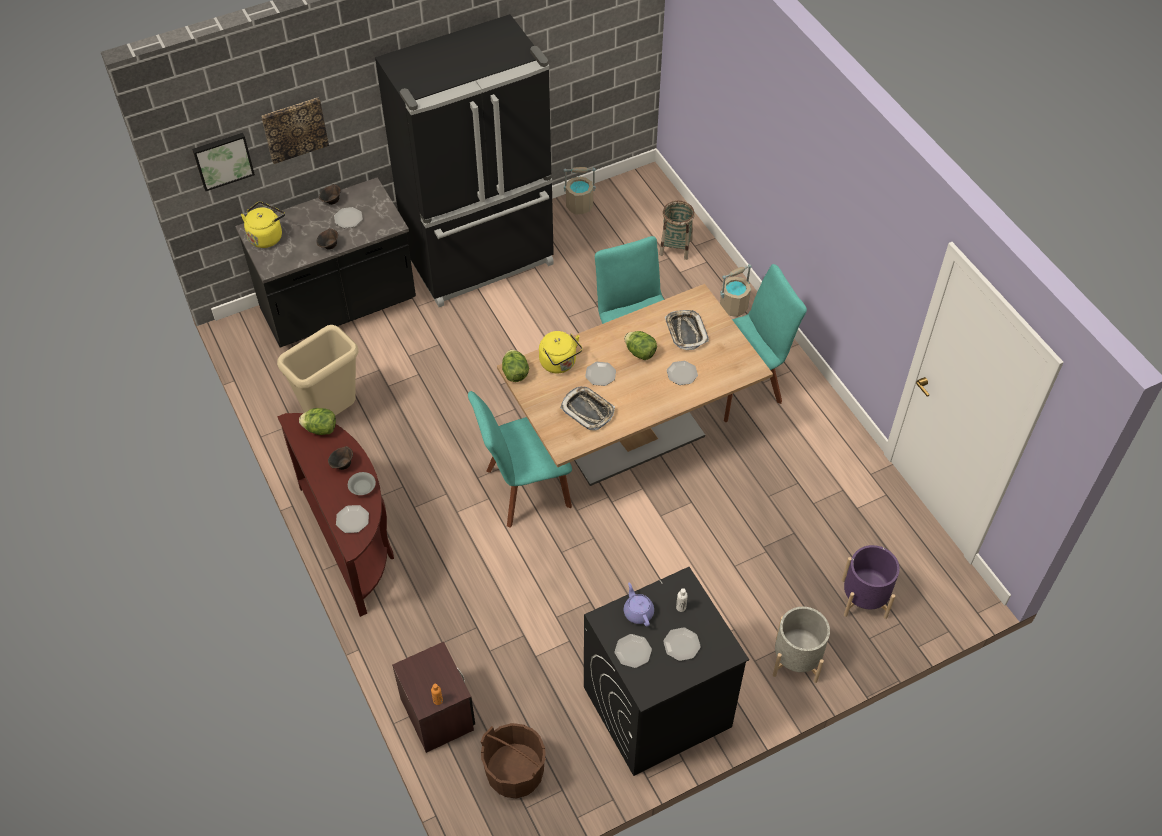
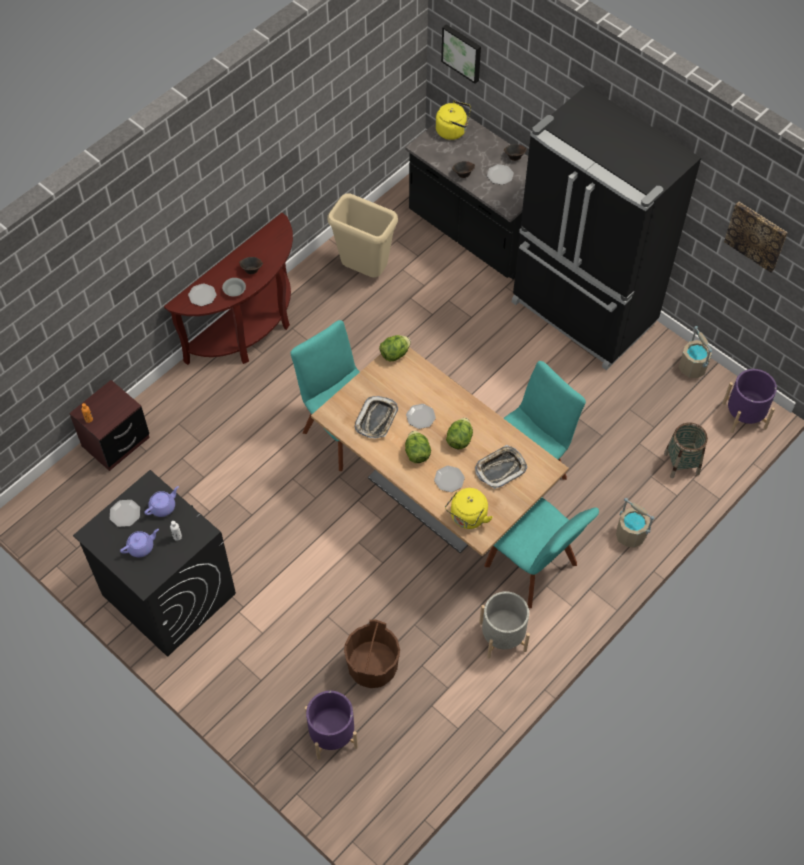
camera: 70 degrees right, 5 degrees up
picture [261,98,329,164] -> picture moved to [724,201,788,273]
lettuce [299,408,336,435] -> lettuce moved to [405,431,431,463]
brown bucket [481,723,546,799] -> brown bucket moved to [344,619,400,688]
yellow kettle [539,331,583,373] -> yellow kettle moved to [445,488,493,529]
plate [663,627,701,661] -> purple teapot [120,529,159,557]
grey planter [773,607,830,683] -> grey planter moved to [479,591,530,658]
none -> purple planter [722,369,777,433]

